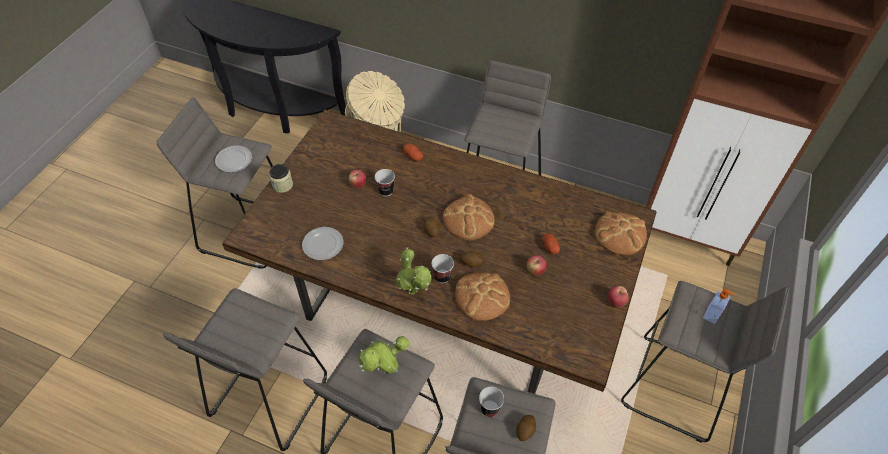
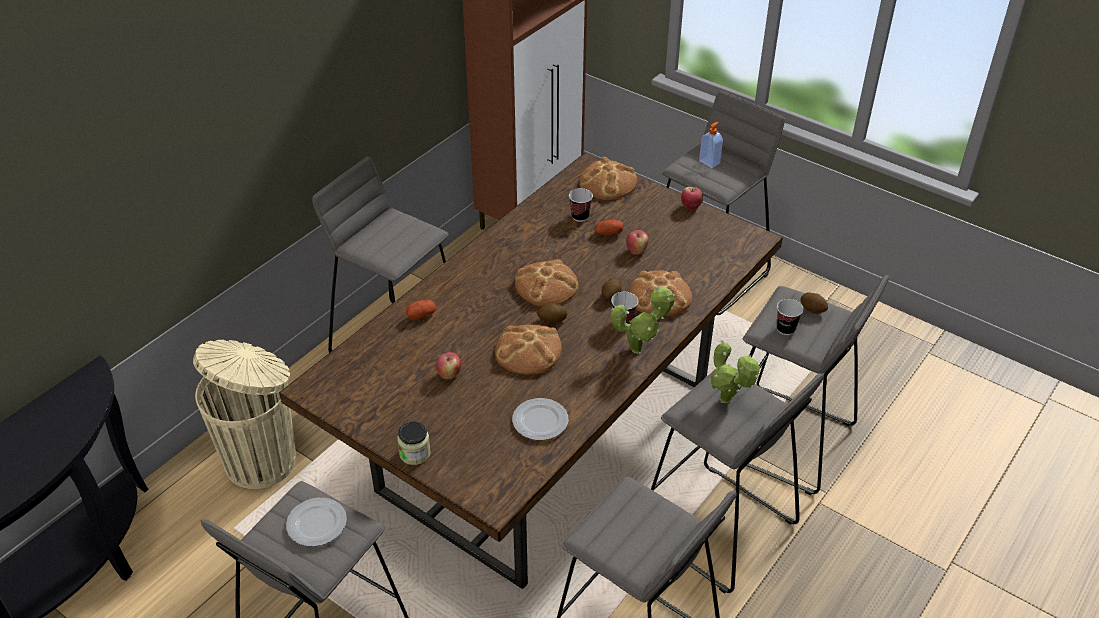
camera: 75 degrees left, 10 degrees down
cup [375,169,395,196] -> cup moved to [569,188,593,222]
none -> bread [495,325,562,375]

